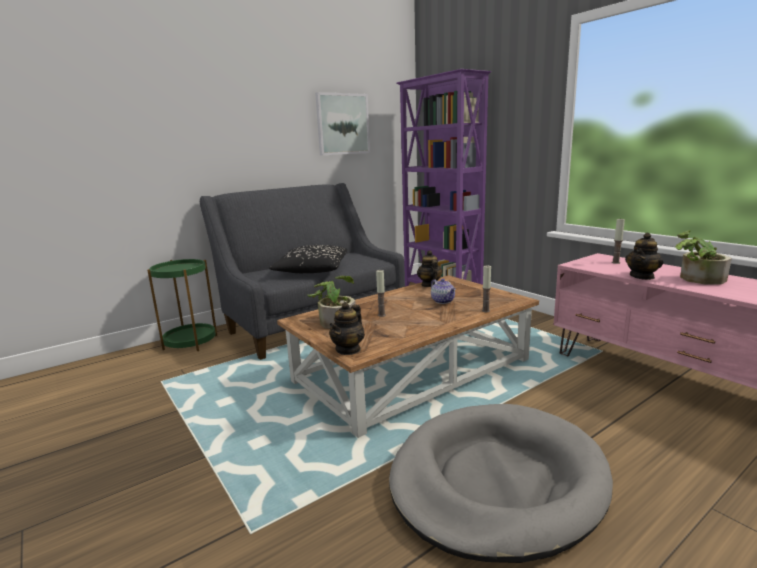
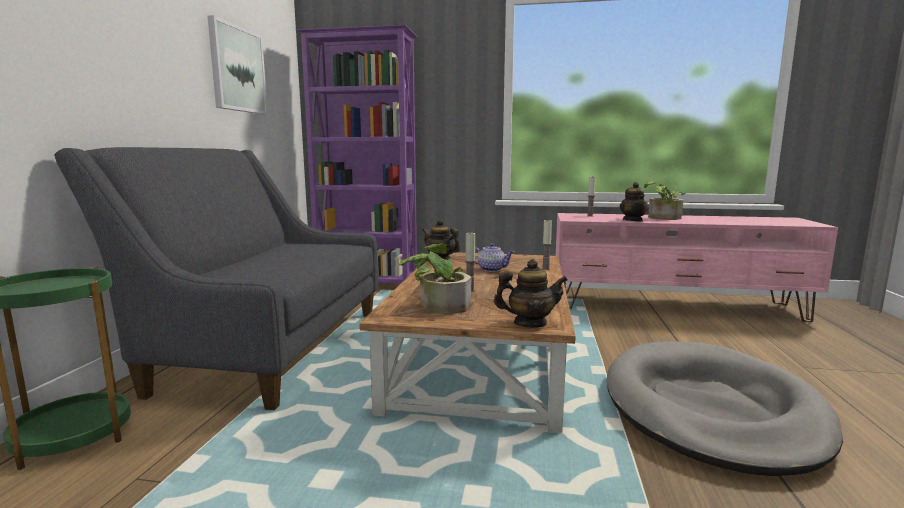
camera: 45 degrees left, 5 degrees down
black pillow [269,245,347,273] -> none
teapot [329,302,365,355] -> teapot turned 75 degrees counterclockwise [494,259,568,328]

